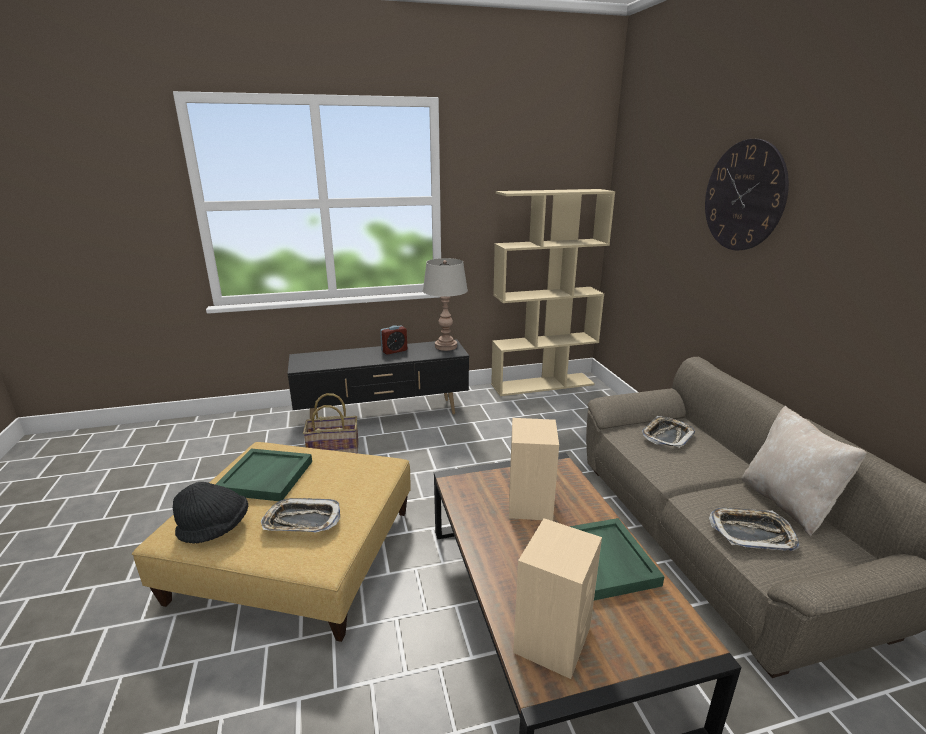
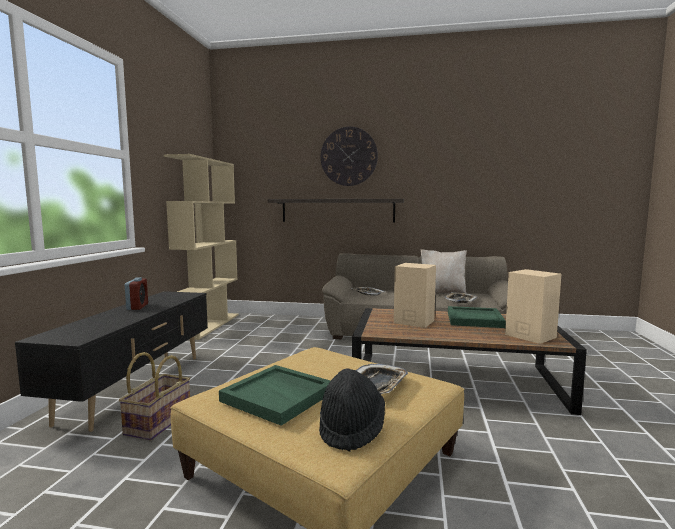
camera: 65 degrees left, 15 degrees down
grey table lamp [423,258,468,351] -> none
none -> shelf [268,199,404,223]

